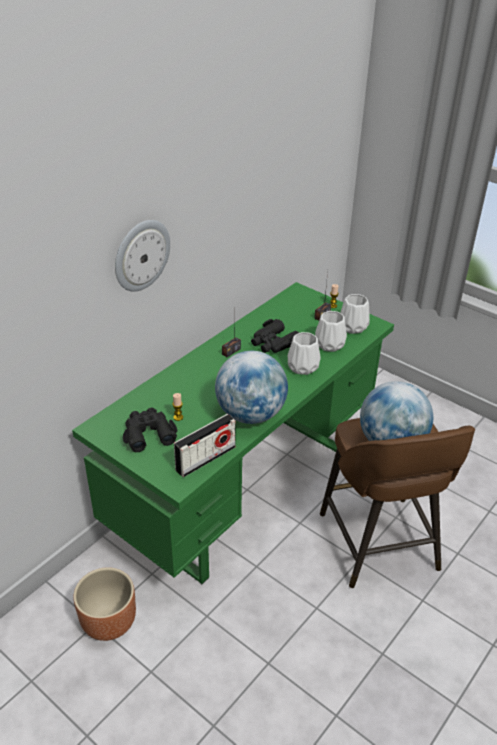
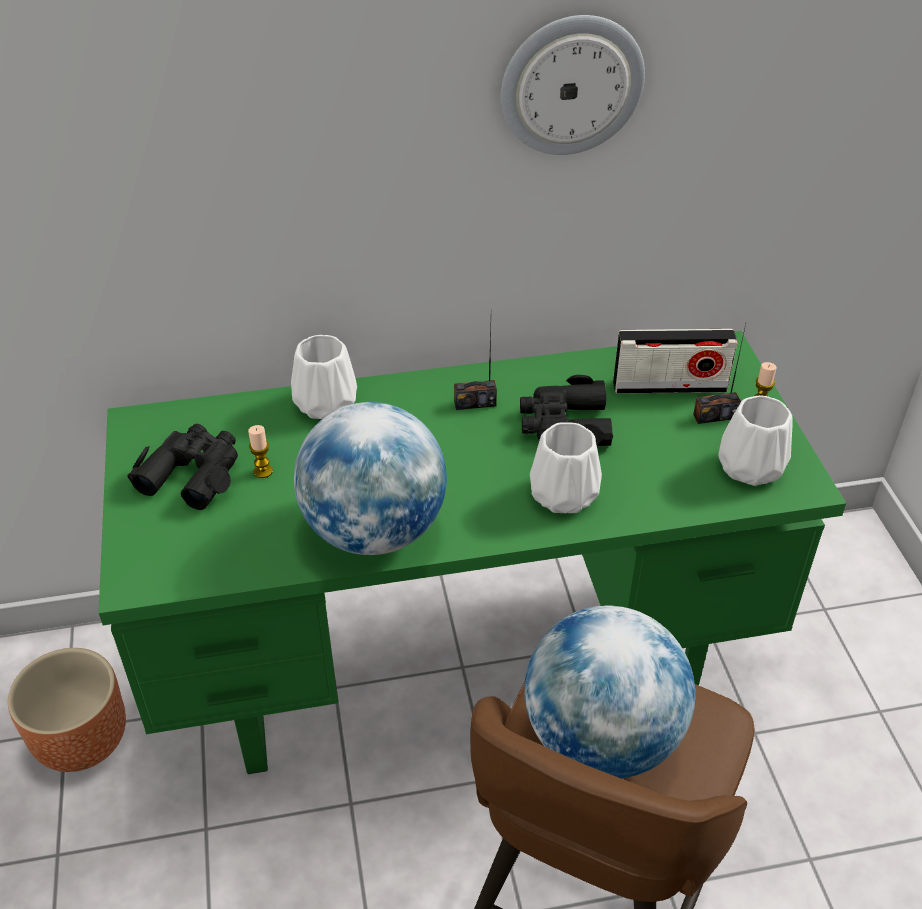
camera: 40 degrees right, 5 degrees up
wall clock [115,220,170,291] -> wall clock moved to [501,15,645,155]
radio [174,414,236,477] -> radio moved to [613,329,737,394]
white vase [315,311,347,352] -> white vase moved to [291,335,357,419]

